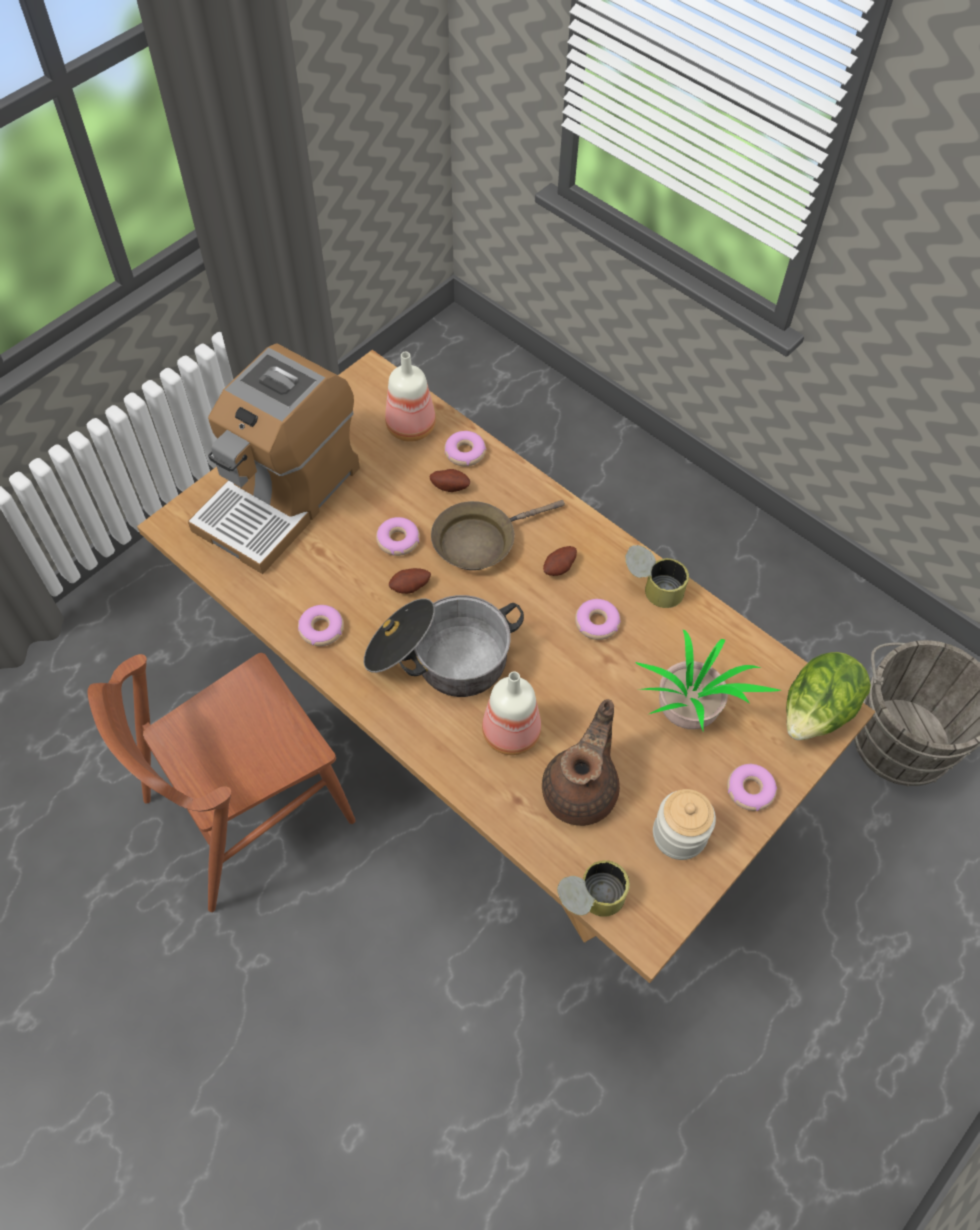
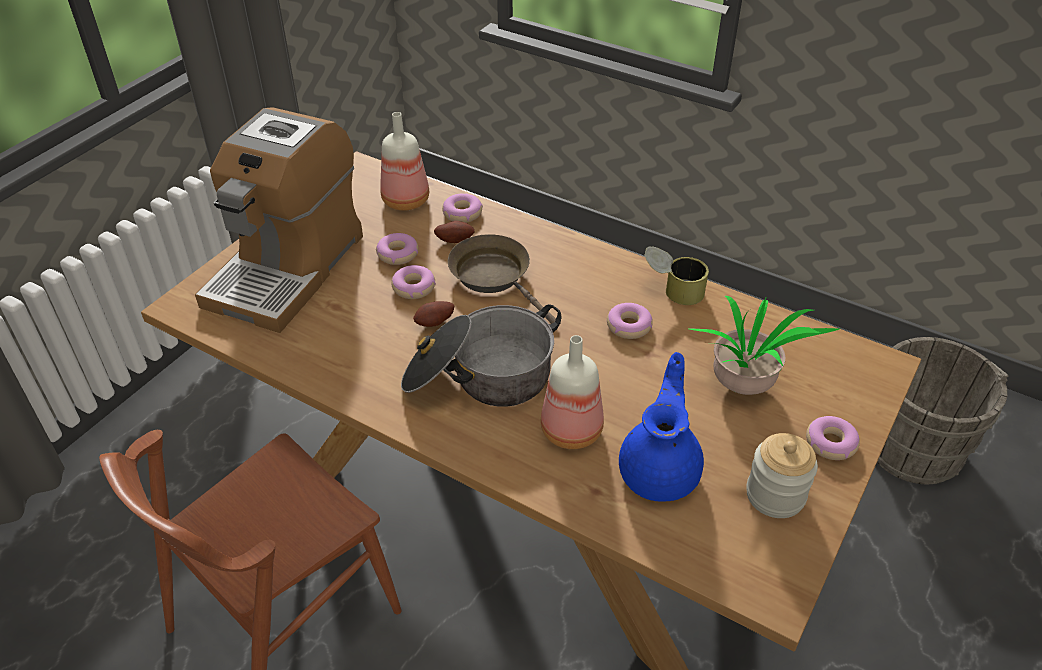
camera: 10 degrees left, 15 degrees down
donut [298,605,344,646] -> donut moved to [376,233,418,265]
brown frying pan [431,500,565,570] -> brown frying pan turned 90 degrees clockwise [448,234,556,324]
brown teapot [542,699,620,826] -> blue teapot [619,352,704,502]
potato [543,546,577,576] -> none
can [557,860,630,917] -> none
lettuce [786,652,871,740] -> none

